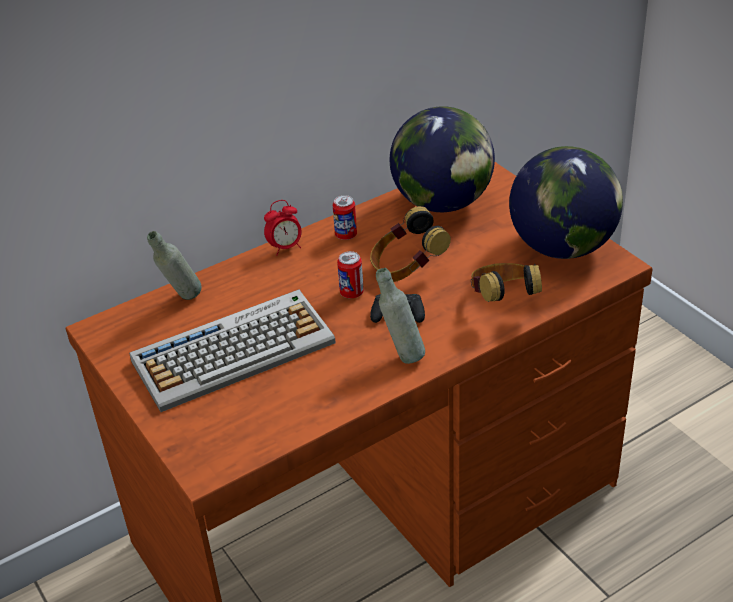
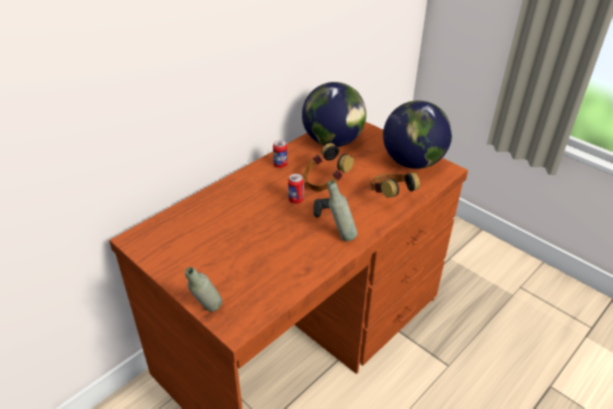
camera: 15 degrees left, 0 degrees up
keyboard [129,290,335,412] -> none
grey bottle [147,231,202,300] -> grey bottle moved to [185,267,222,312]
alarm clock [264,200,302,256] -> none

